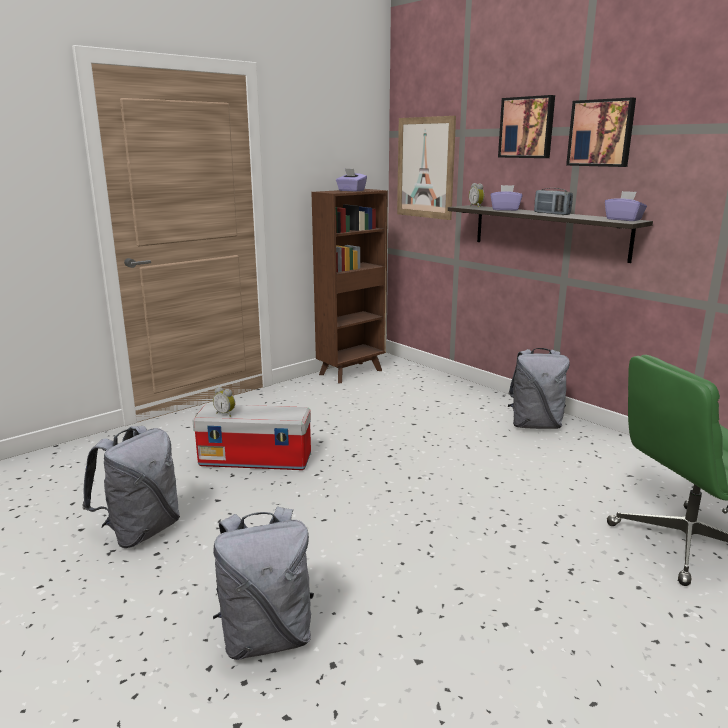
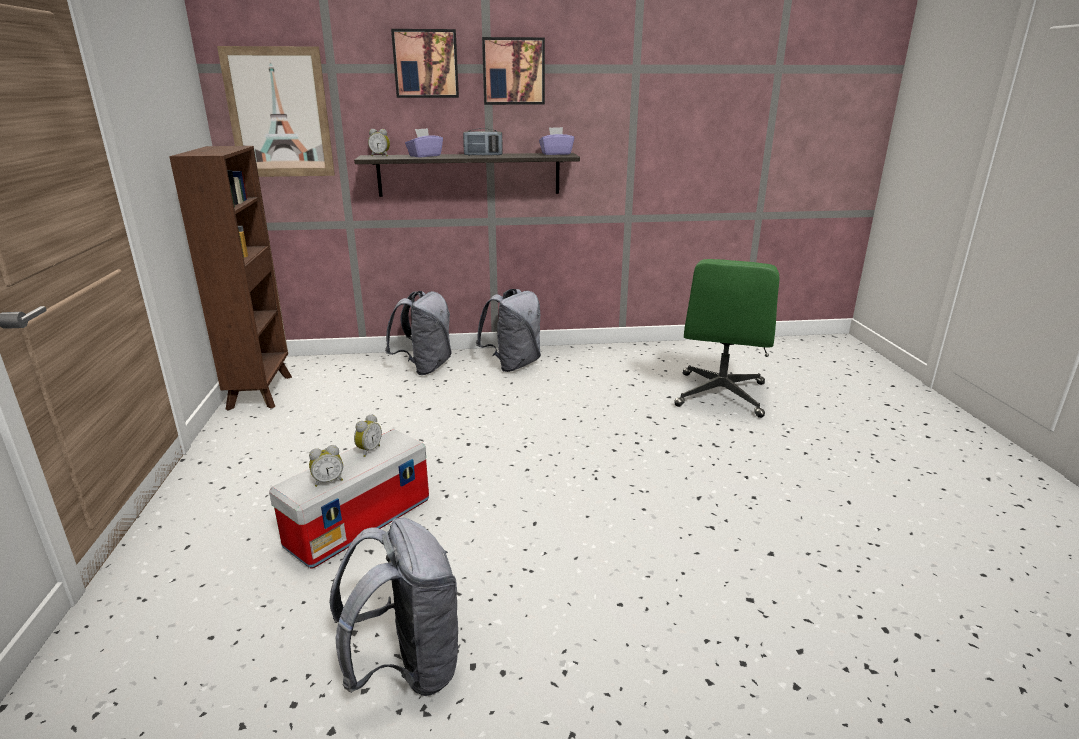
camera: 55 degrees left, 5 degrees up
grey backpack [213,506,314,660] -> grey backpack moved to [385,291,452,375]
purple tissue box [336,168,367,192] -> none
none -> alarm clock [354,414,382,457]

